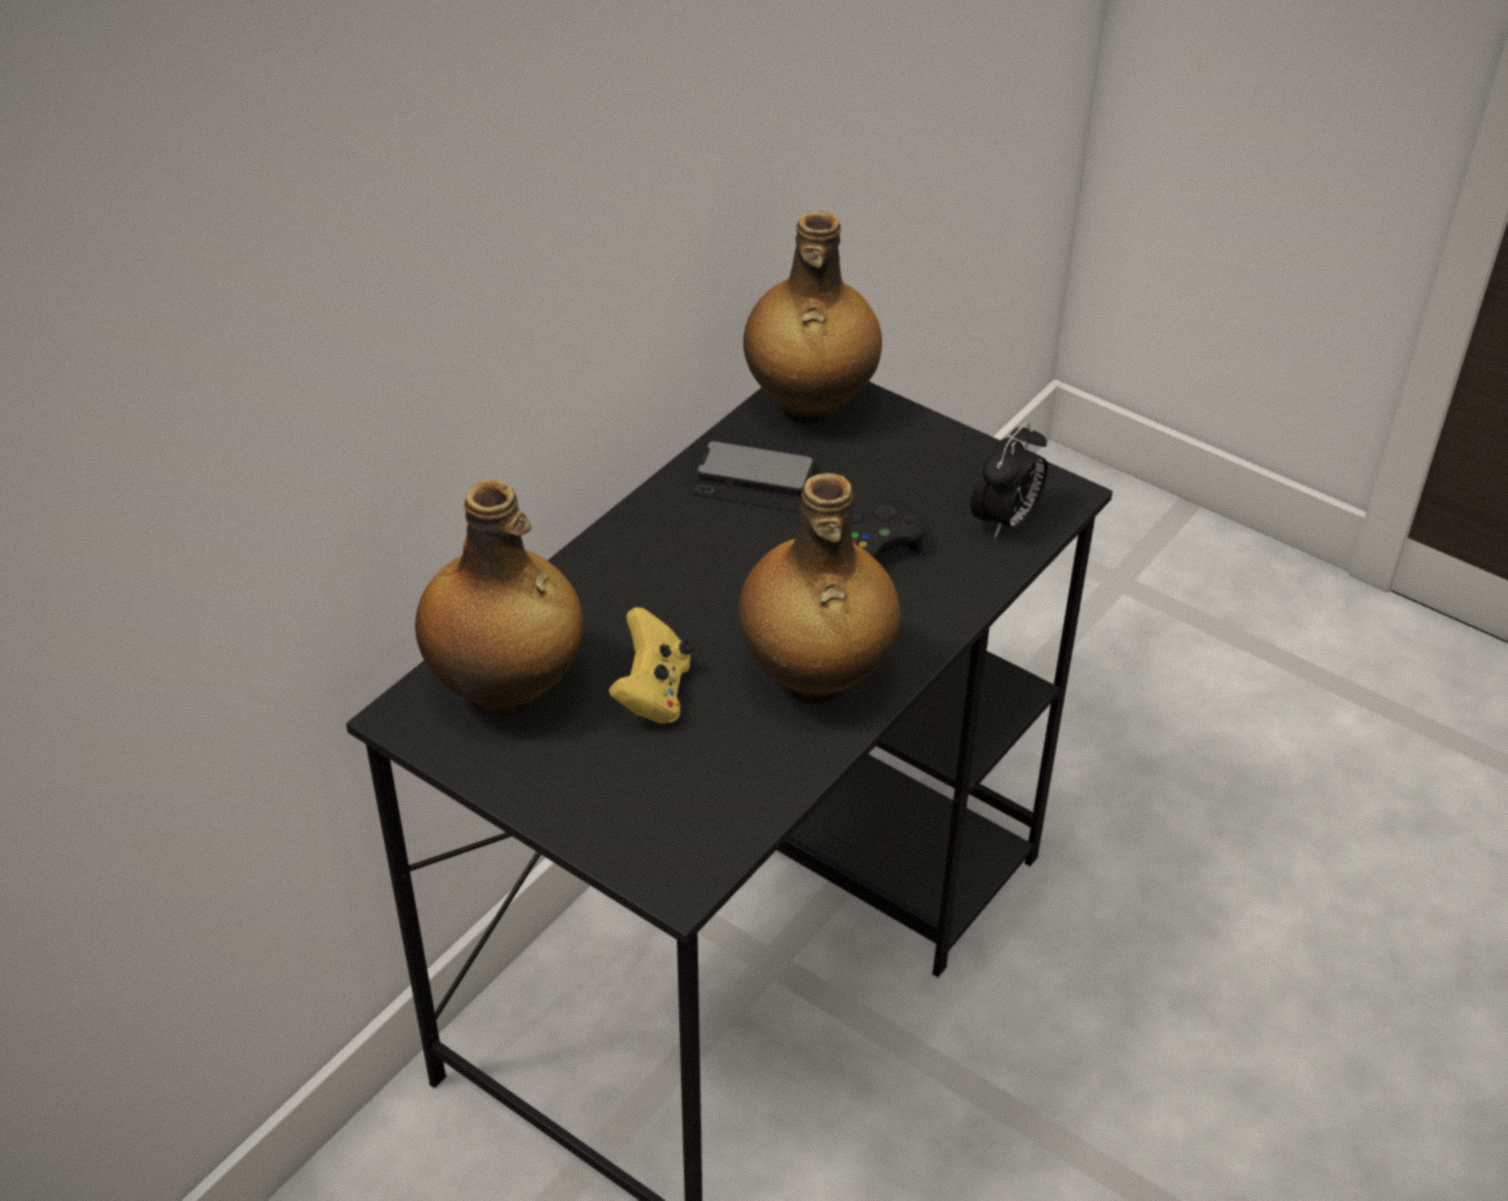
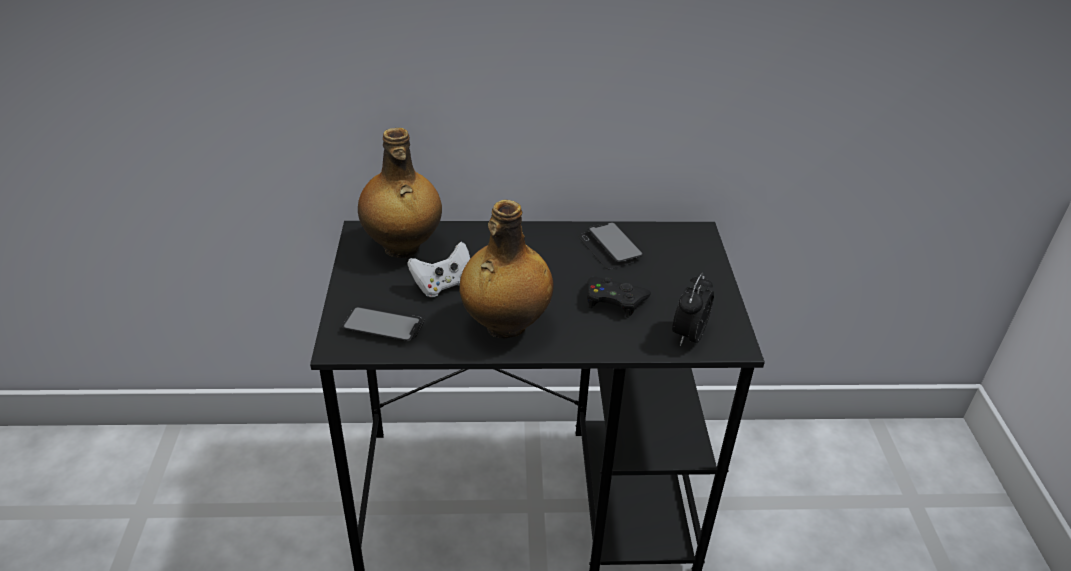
camera: 50 degrees right, 5 degrees down
yellow game controller [609,607,692,724] -> white game controller [407,242,470,297]
bottle [743,211,882,424] -> none
alarm clock [971,422,1048,539] -> alarm clock turned 120 degrees clockwise [672,273,714,346]
none -> phone [342,304,426,341]

